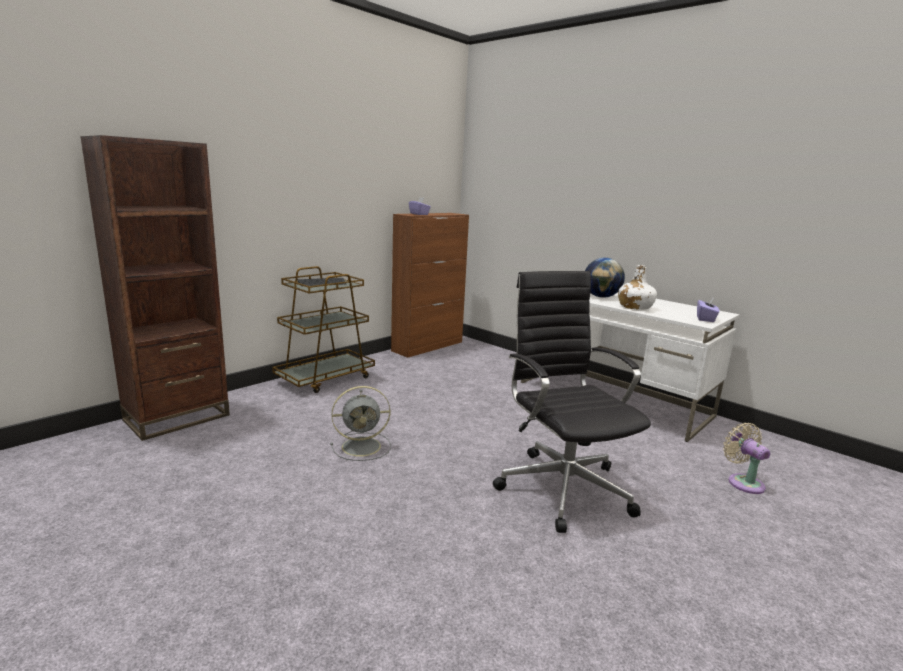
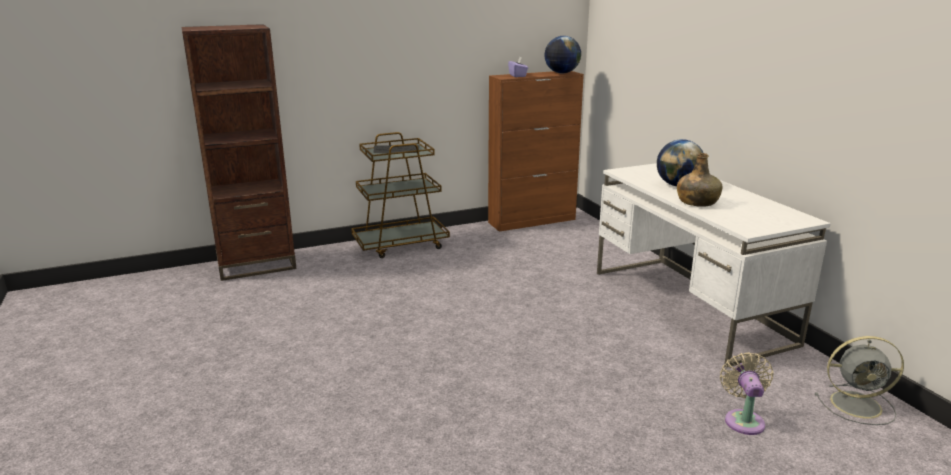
camera: 25 degrees right, 5 degrees up
grey fan [330,386,391,461] -> grey fan moved to [815,336,904,425]
black office chair [493,271,651,533] -> none
white bottle [618,265,657,310] -> green bottle [677,153,723,207]
purple tissue box [697,298,719,322] -> none
none -> globe [544,36,581,74]

